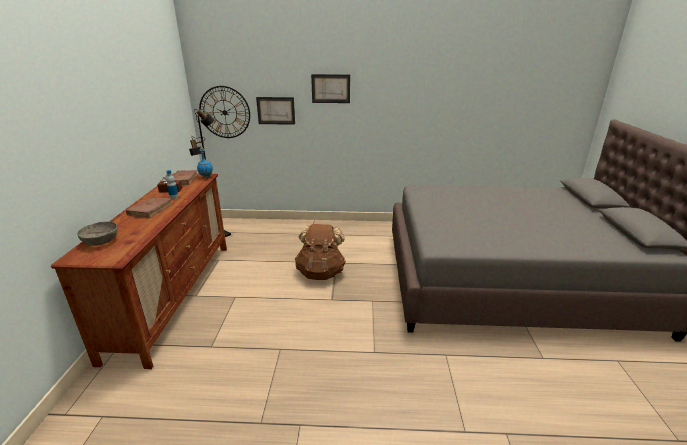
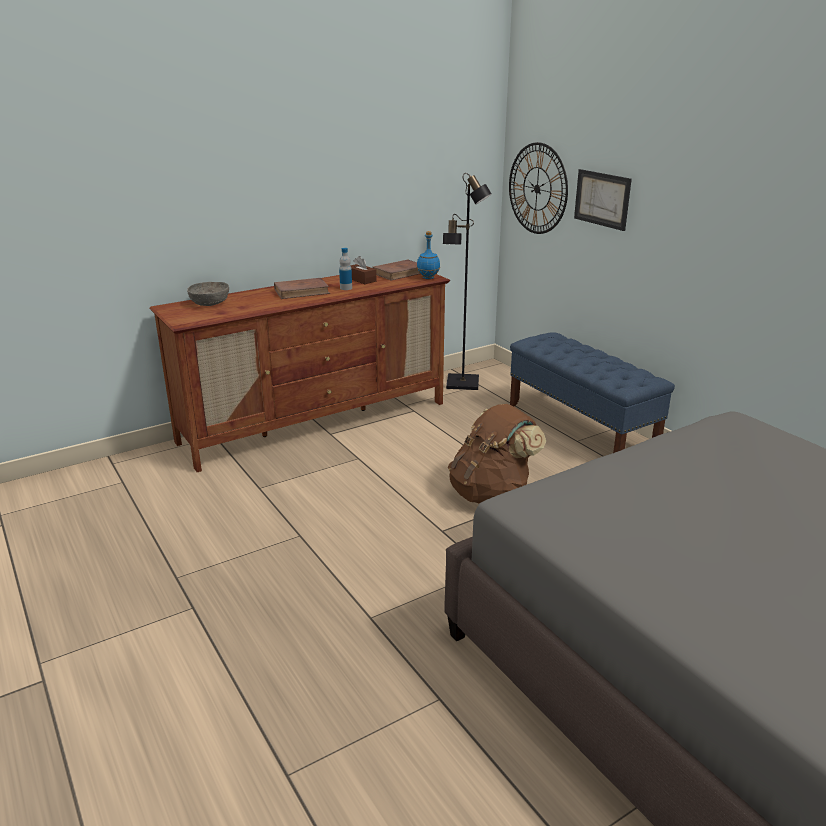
camera: 55 degrees right, 0 degrees up
picture [311,74,350,103] -> none
none -> blue bench [510,332,675,453]

